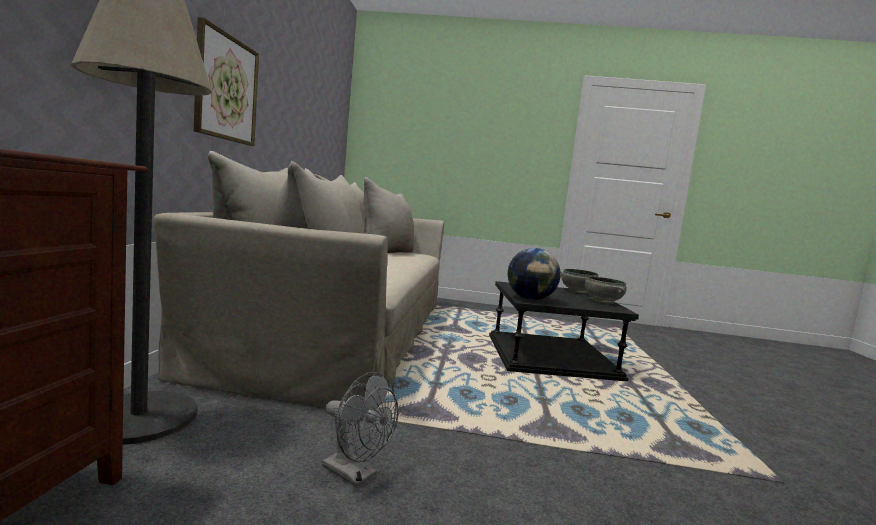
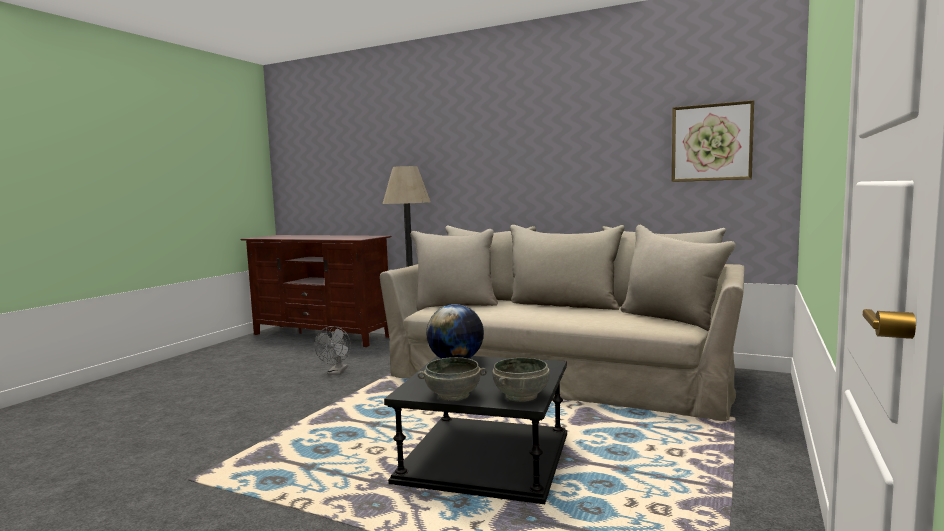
camera: 110 degrees right, 0 degrees up
picture [193,17,259,146] -> picture moved to [672,100,754,182]
grey fan [322,372,399,487] -> grey fan turned 45 degrees counterclockwise [315,326,351,375]

